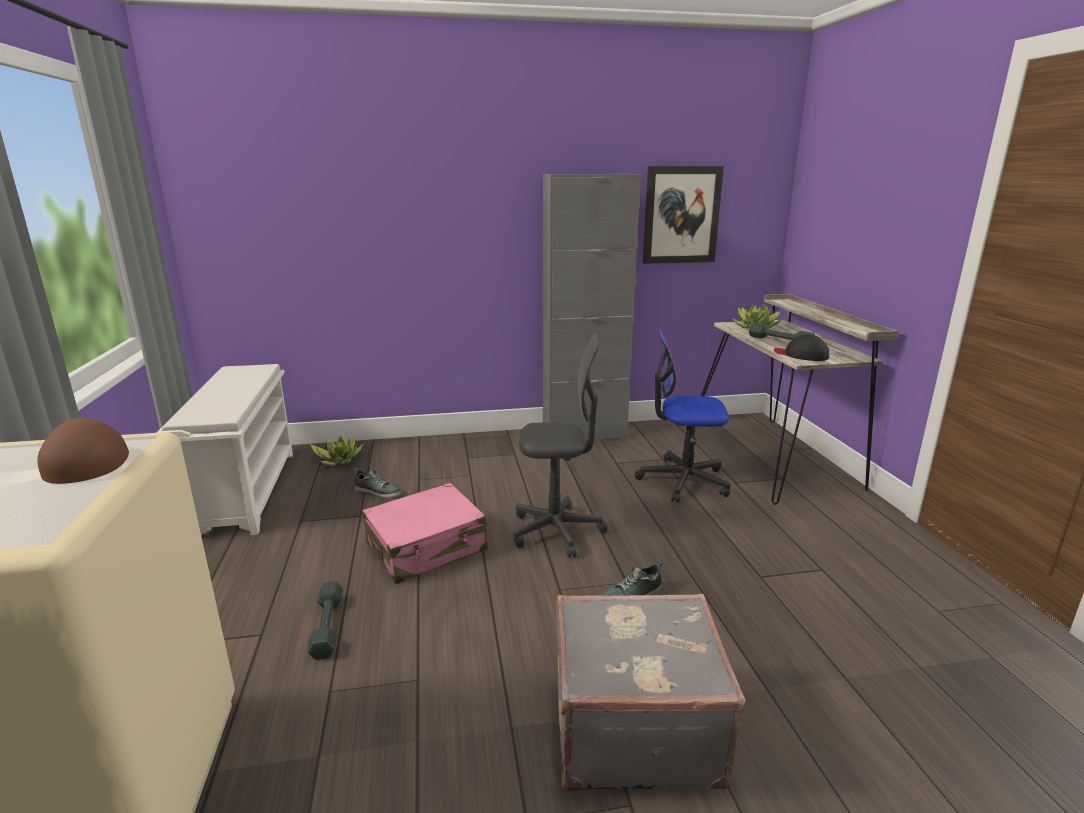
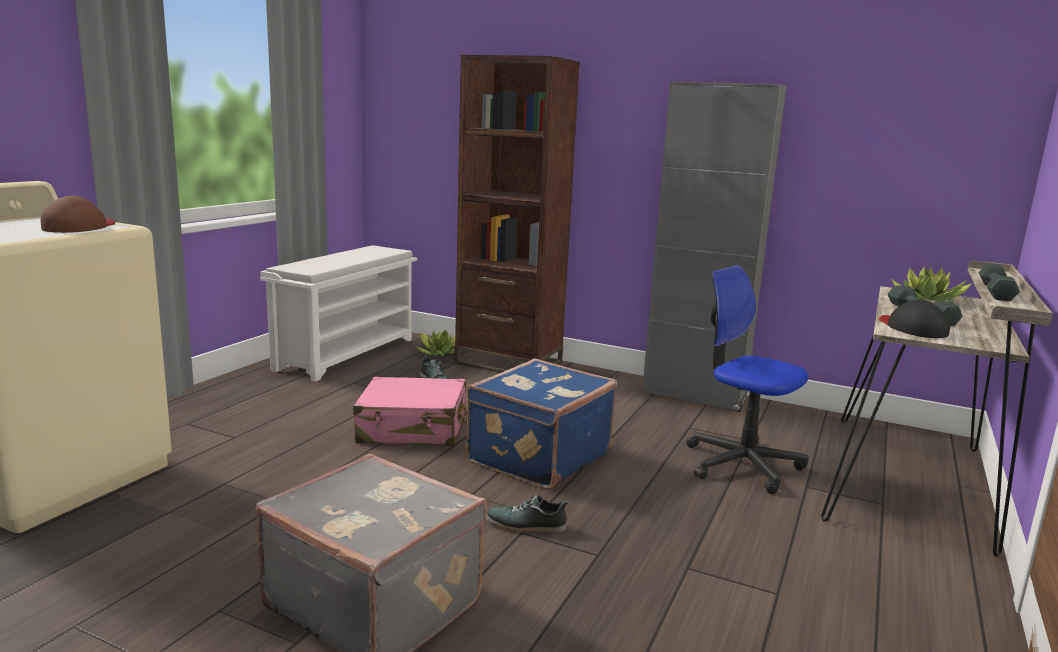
camera: 35 degrees right, 5 degrees down
grey dumbbell [307,581,343,660] -> grey dumbbell moved to [978,264,1020,301]
grey office chair [514,333,608,558] -> blue suitcase [466,358,617,490]
picture [643,166,724,264] -> none
none -> brown bookcase [454,55,580,373]

